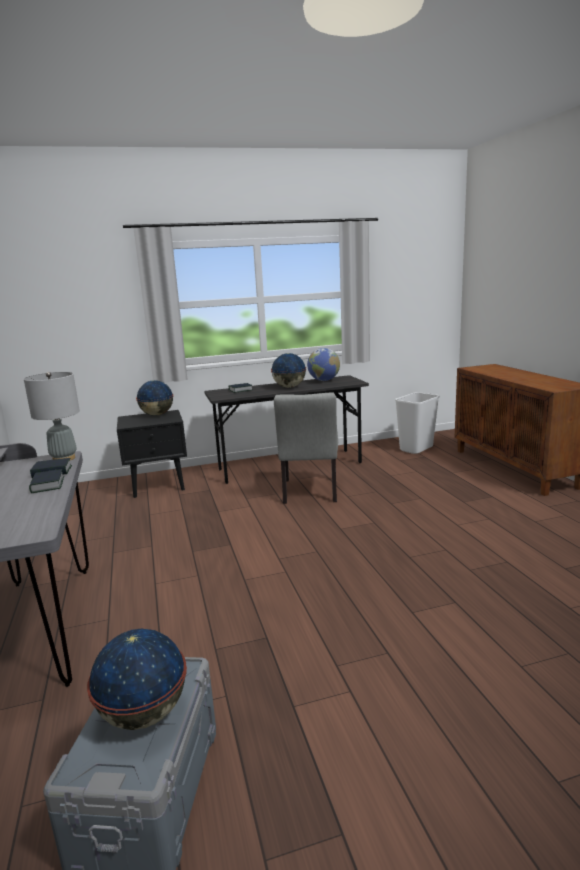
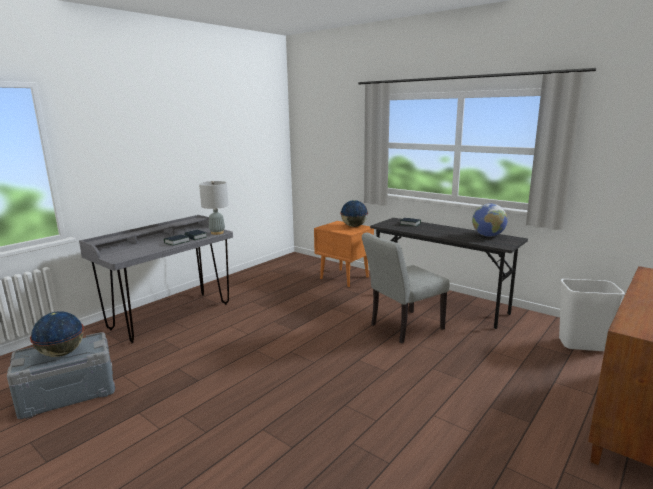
camera: 55 degrees right, 0 degrees up
black nightstand [117,410,187,498] -> orange nightstand [314,221,374,287]
globe [271,353,306,388] -> none

